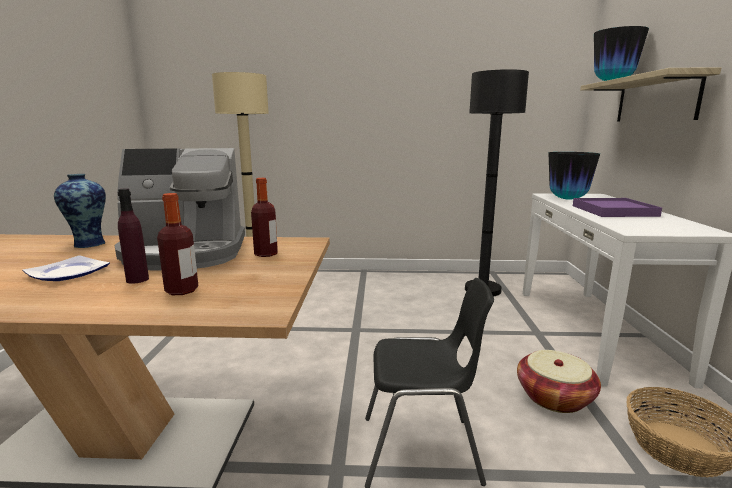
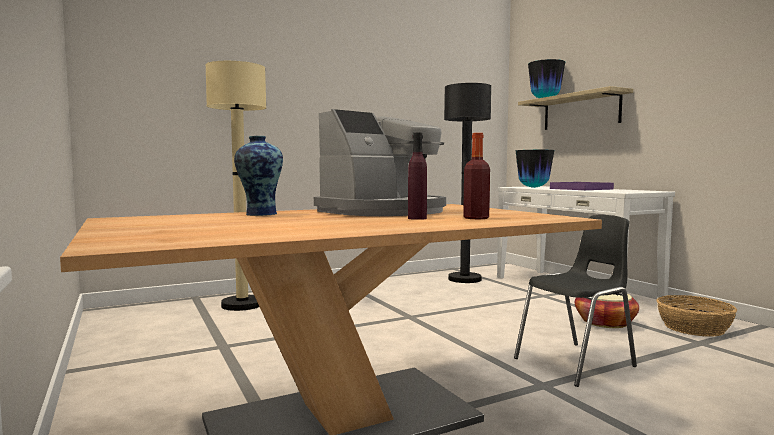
camera: 30 degrees left, 10 degrees down
plate [22,255,110,281] -> none
bottle [251,178,278,257] -> none

